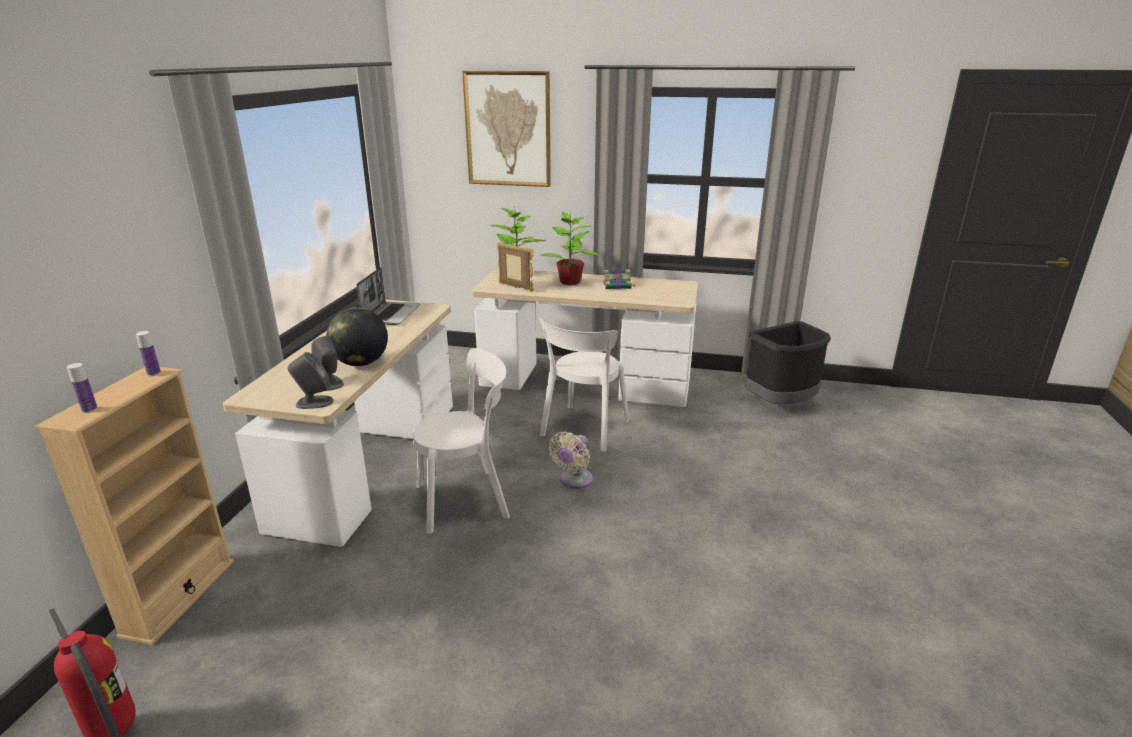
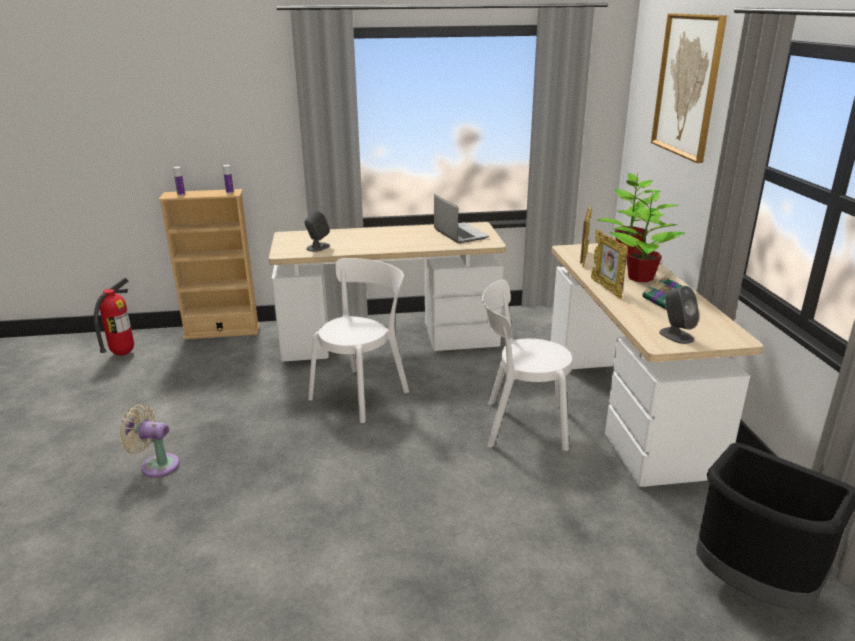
camera: 70 degrees right, 0 degrees up
grey speaker [288,352,334,409] -> grey speaker moved to [659,286,700,344]
globe [326,307,388,366] -> none
laptop [356,267,420,325] -> laptop turned 105 degrees counterclockwise [434,194,489,243]
white chair [413,348,510,534] -> white chair turned 105 degrees counterclockwise [308,258,409,423]
beige fan [549,431,593,489] -> beige fan moved to [119,404,180,478]
none -> picture frame [591,229,628,299]

